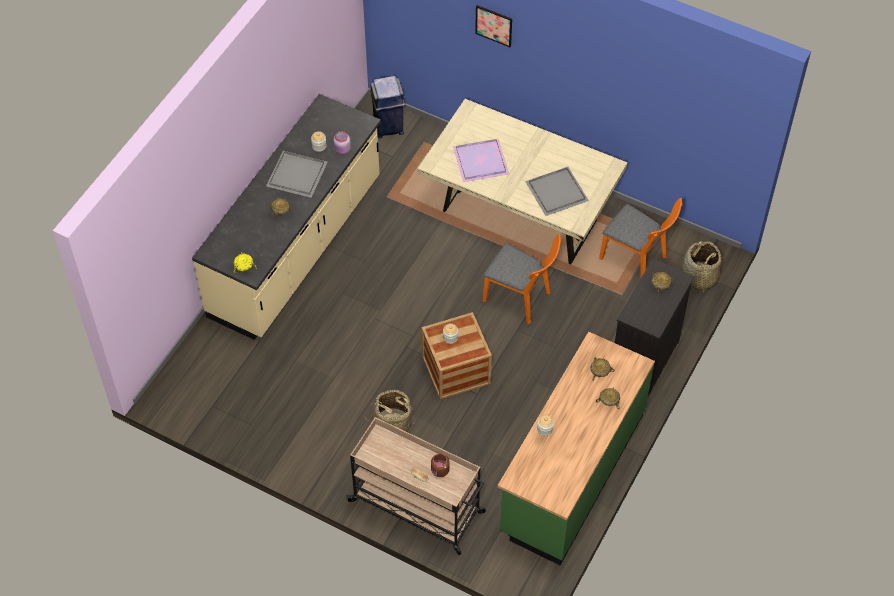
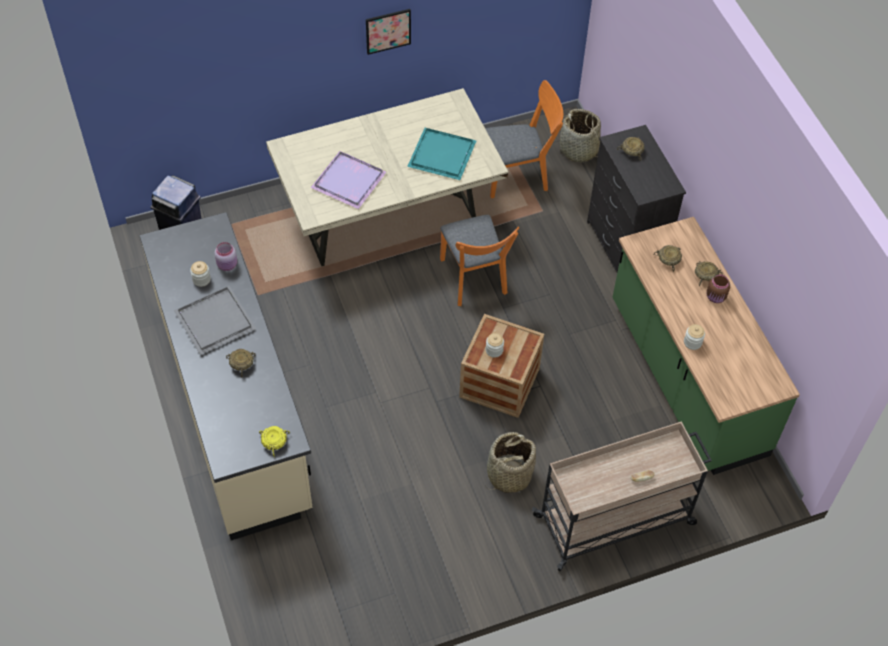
camera: 50 degrees left, 0 degrees up
brown jar [431,453,450,477] -> brown jar moved to [706,275,730,303]
picture [475,5,512,47] -> picture moved to [366,9,411,55]
orange chair [483,234,561,324] -> orange chair turned 90 degrees clockwise [440,215,520,306]
grey tray [525,167,589,216] -> turquoise tray [407,128,476,180]

